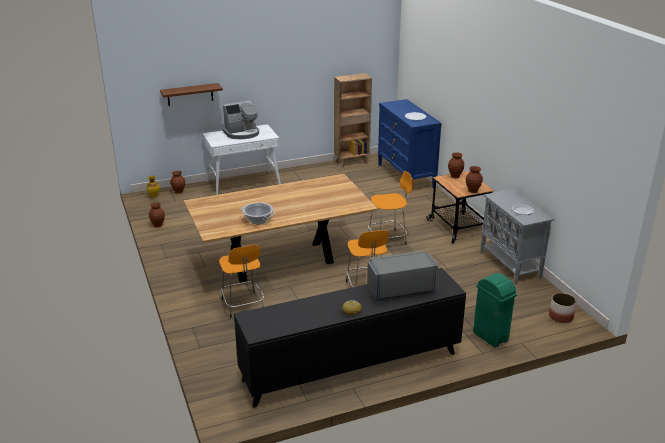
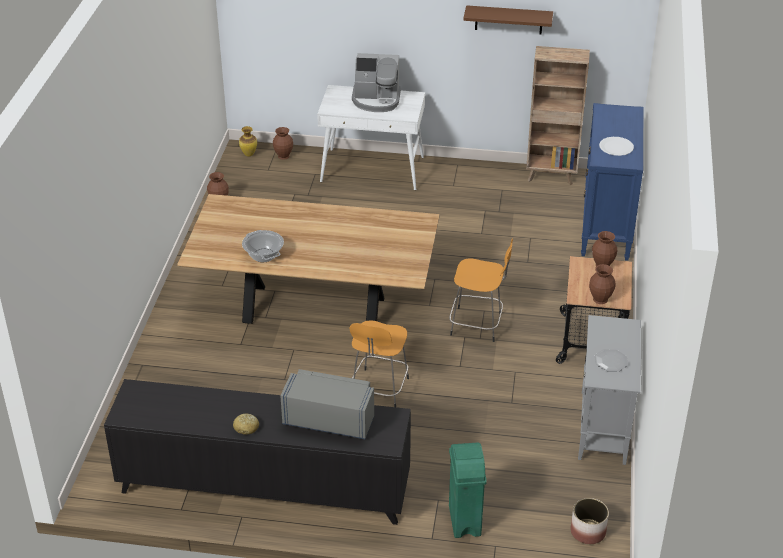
camera: 30 degrees right, 10 degrees up
brown shelf [160,83,223,106] -> brown shelf moved to [463,5,553,35]
orange stool [219,245,264,318] -> none

